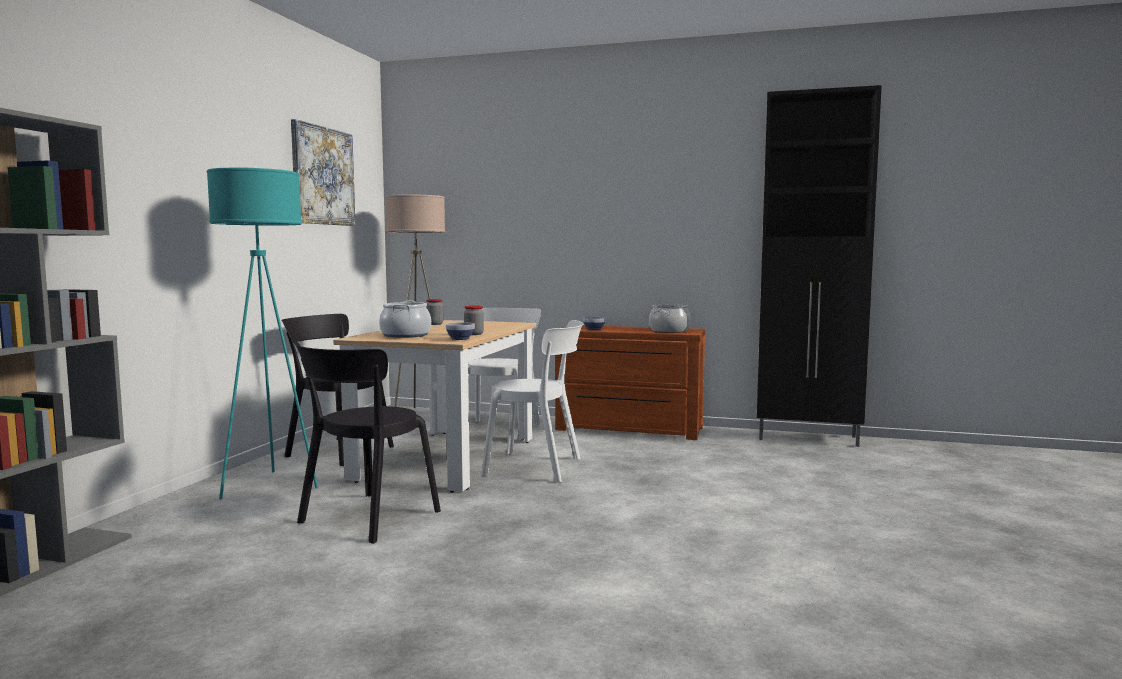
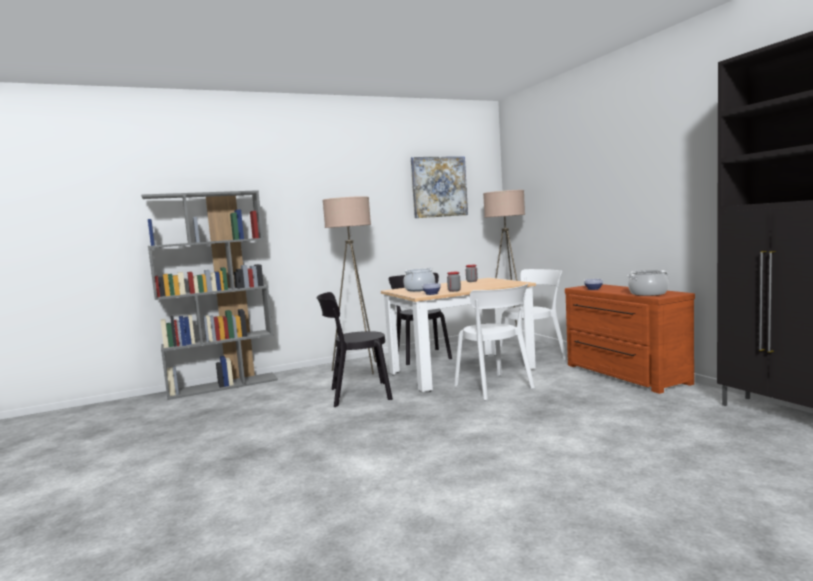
camera: 50 degrees right, 0 degrees up
turquoise floor lamp [207,167,318,499] -> beige floor lamp [322,196,376,374]

